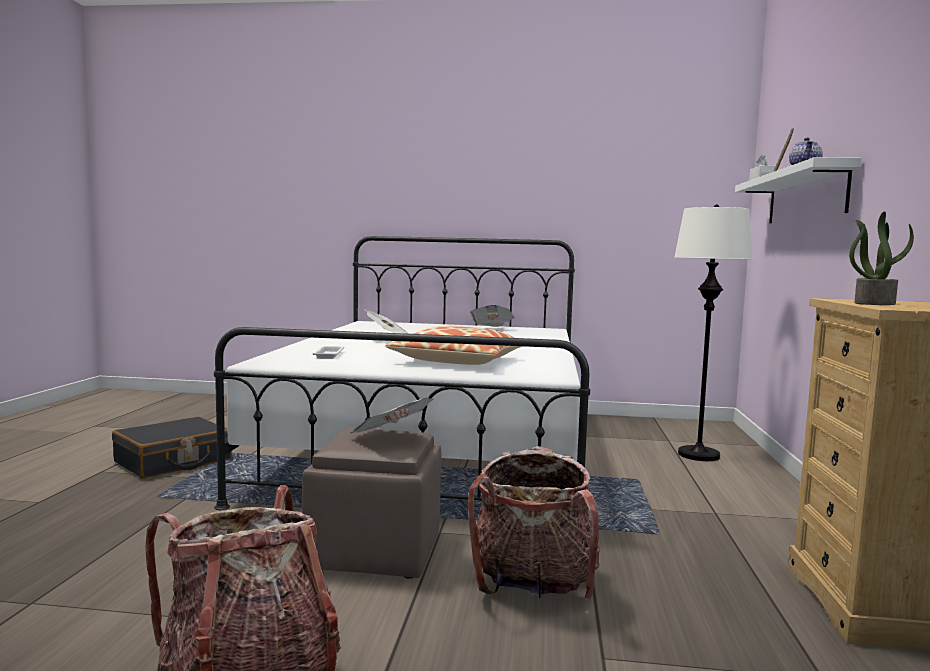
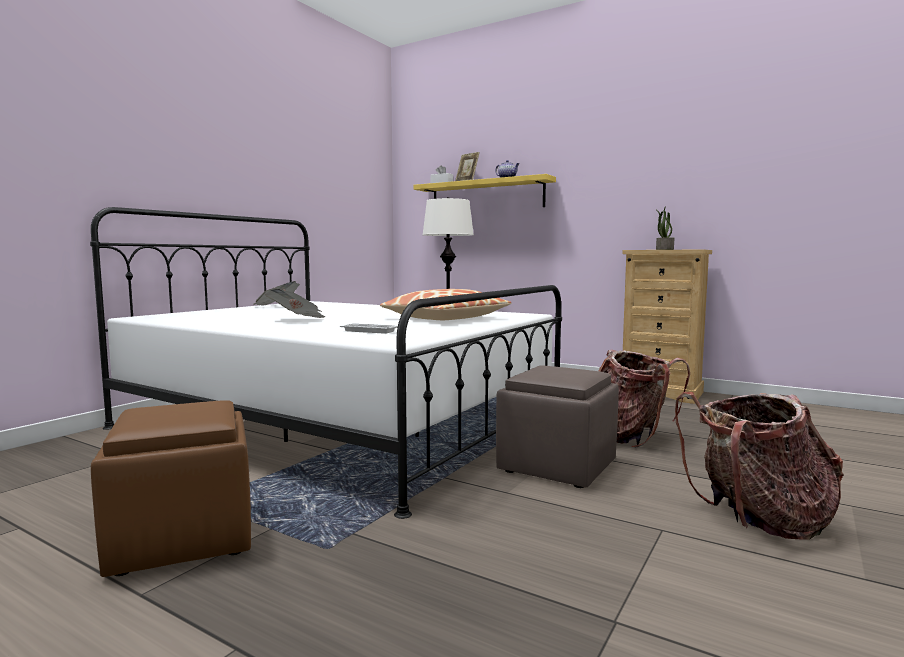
camera: 65 degrees left, 0 degrees up
black suitcase [112,417,232,478] -> brown ottoman [91,400,251,577]
newspaper [350,397,433,433] -> none
white shelf [735,157,862,223] -> yellow shelf [414,174,556,207]

